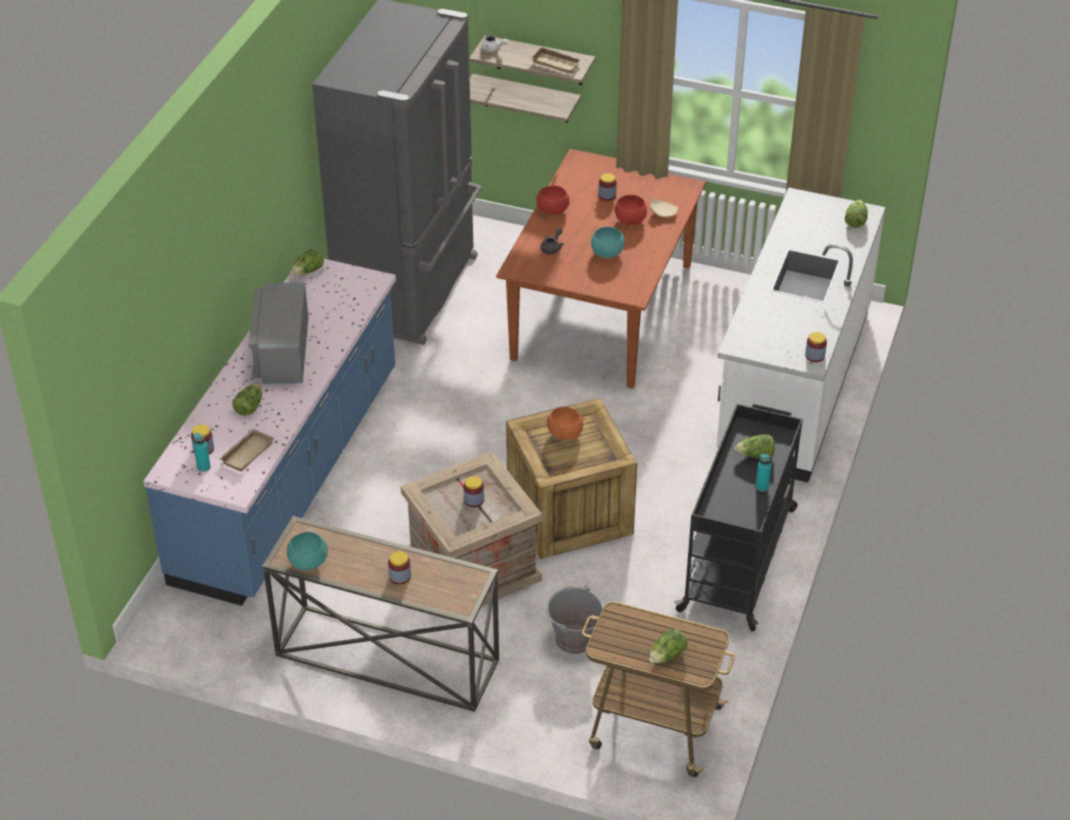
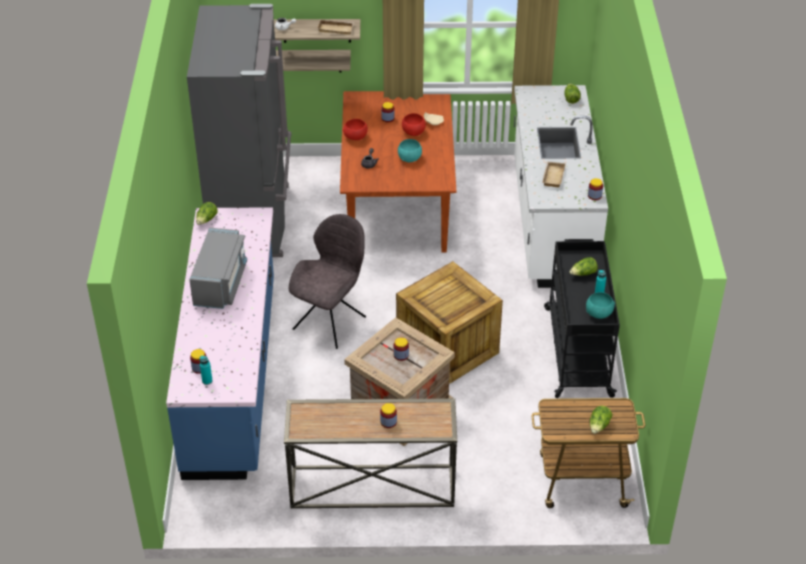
camera: 20 degrees left, 0 degrees up
beige tray [219,429,274,472] -> beige tray moved to [542,161,566,187]
lettuce [232,383,262,416] -> none
grey microwave [248,282,309,384] -> grey microwave turned 150 degrees counterclockwise [189,227,247,309]
turquoise bowl [287,532,328,570] -> turquoise bowl moved to [586,292,615,319]
grey bucket [546,585,603,654] -> none
orange bowl [547,407,583,441] -> none
none -> grey chair [288,214,366,349]

